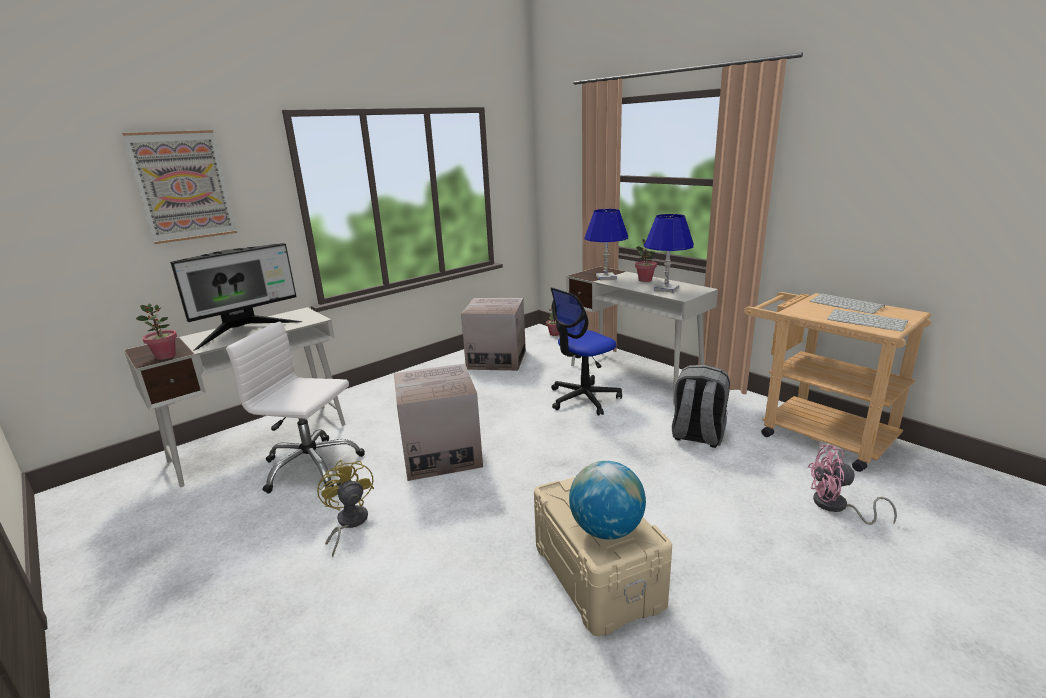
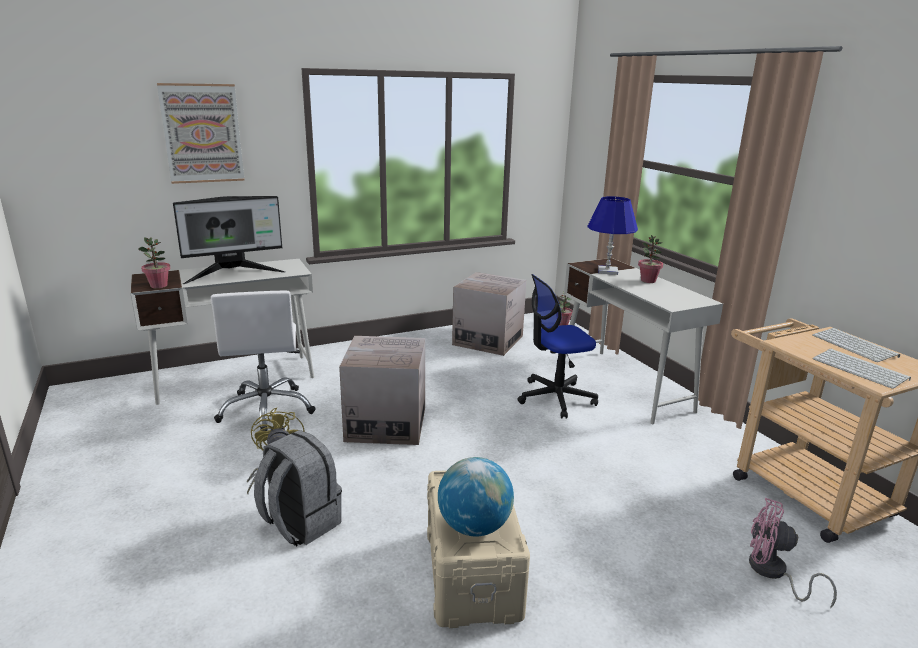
camera: 15 degrees right, 0 degrees up
white office chair [226,322,365,493] -> white office chair turned 135 degrees counterclockwise [211,291,316,431]
blue table lamp [644,214,694,293] -> none
grey backpack [672,365,730,448] -> grey backpack moved to [254,430,342,546]

